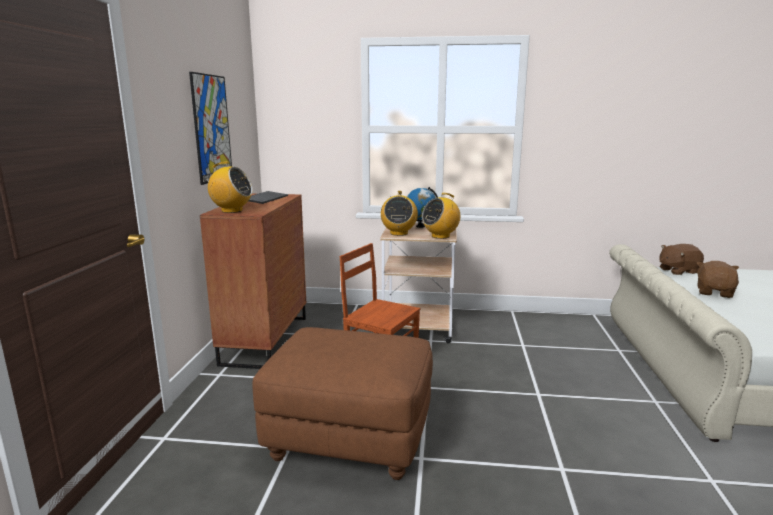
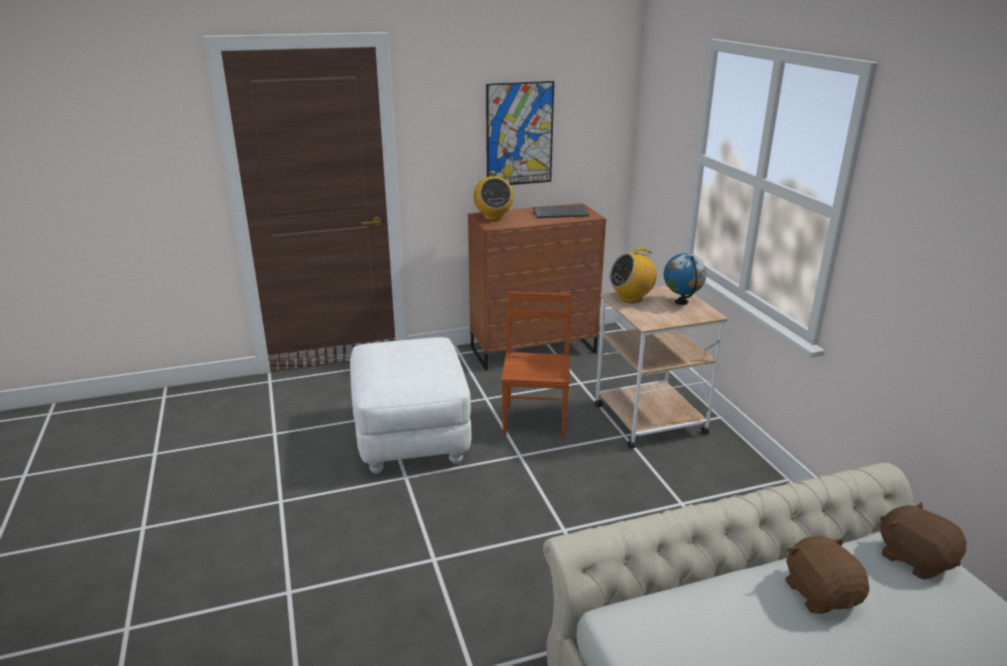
camera: 65 degrees right, 10 degrees up
brown ottoman [252,327,433,480] -> white ottoman [350,337,471,474]
radio [422,193,460,239] -> none
brown plush toy [697,261,739,298] -> brown plush toy turned 105 degrees counterclockwise [785,536,870,614]

